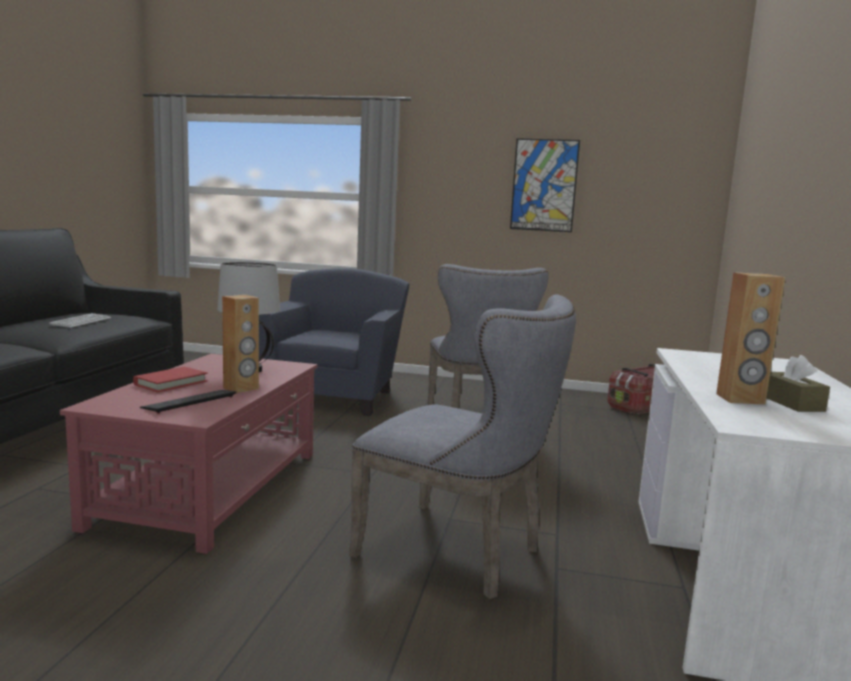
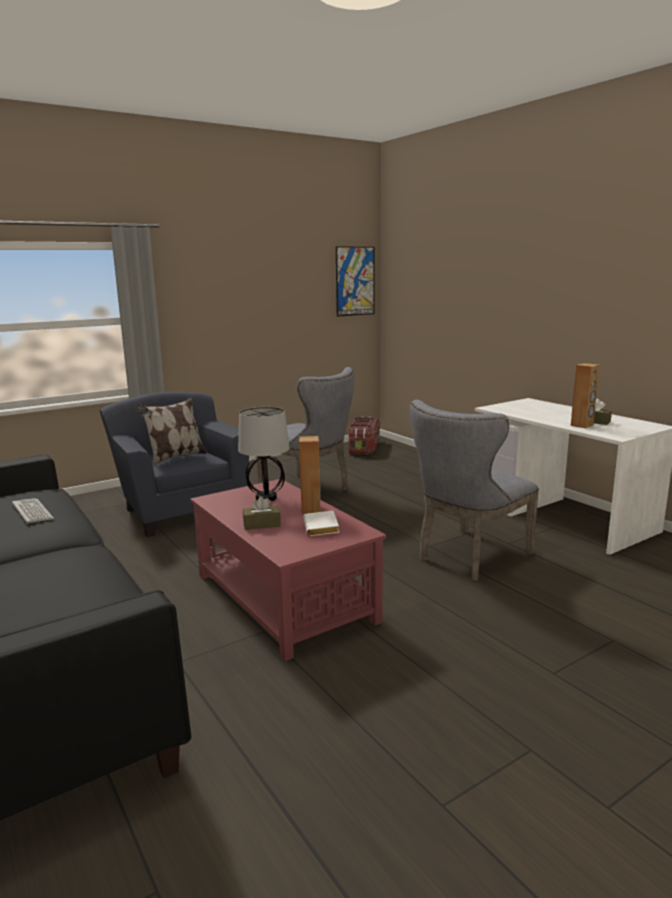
camera: 45 degrees left, 5 degrees up
red book [133,367,208,392] -> brown tissue box [243,496,281,530]
keyboard [139,390,236,414] -> white book [303,511,339,536]
grey chair [349,295,576,599] -> grey chair turned 150 degrees clockwise [410,400,539,581]
picture [510,138,580,232] -> picture moved to [336,247,374,317]
none -> pillow [136,397,207,466]

